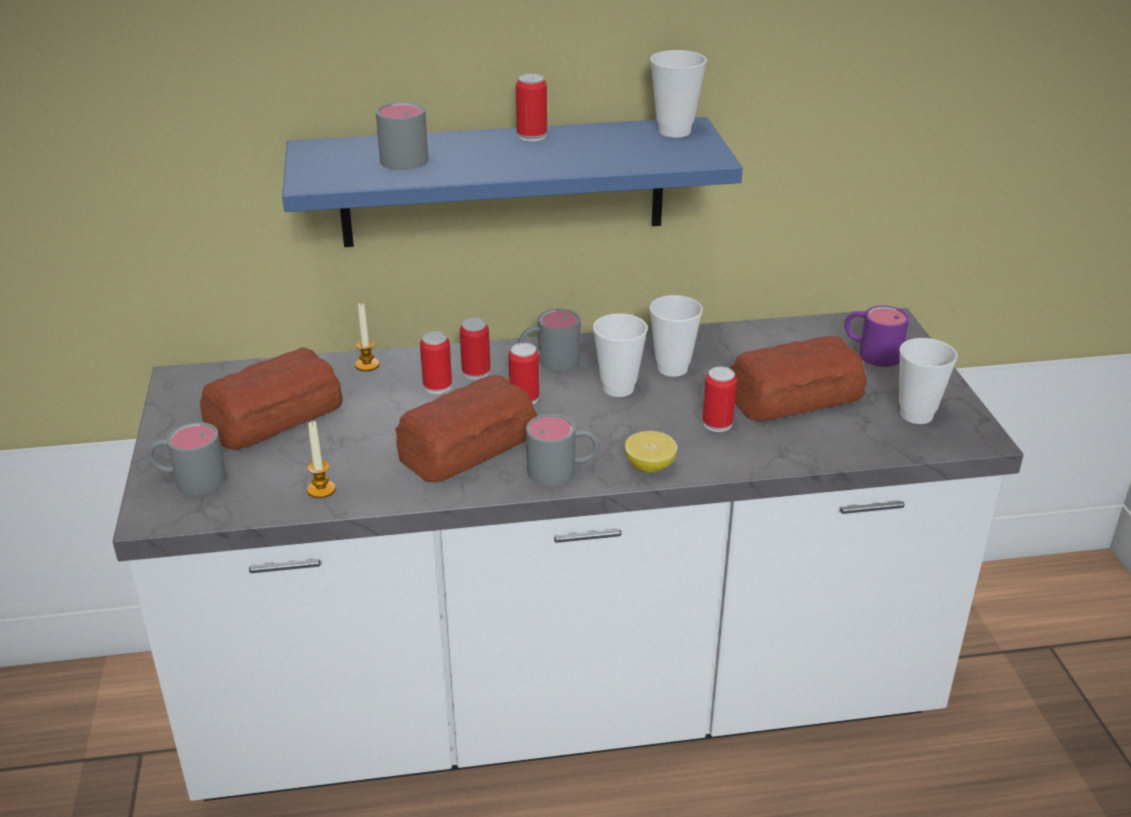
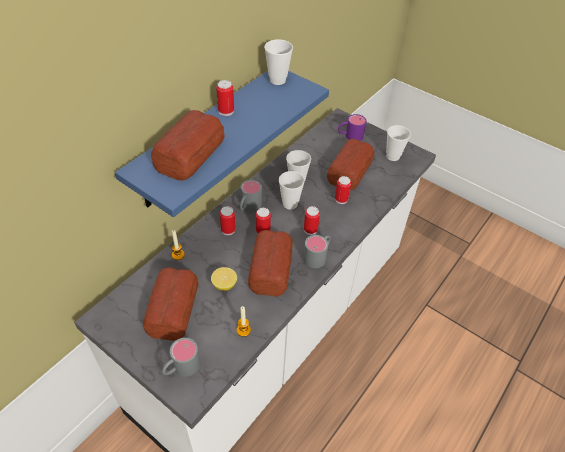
camera: 45 degrees left, 15 degrees up
grey mug [376,102,428,170] -> bread [151,110,225,181]
can [420,331,452,394] -> can moved to [304,206,320,235]
lemon [625,431,677,473] -> lemon moved to [211,267,237,291]

